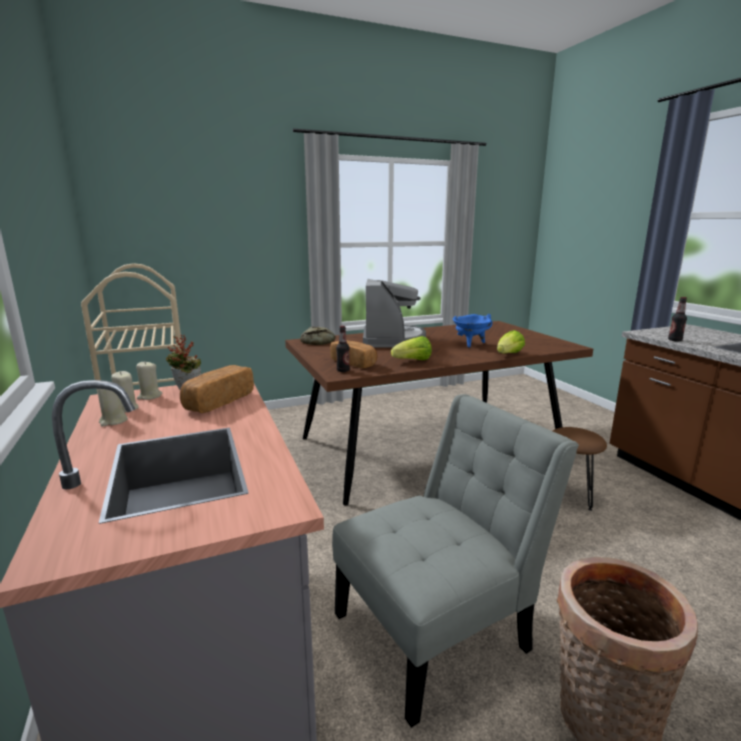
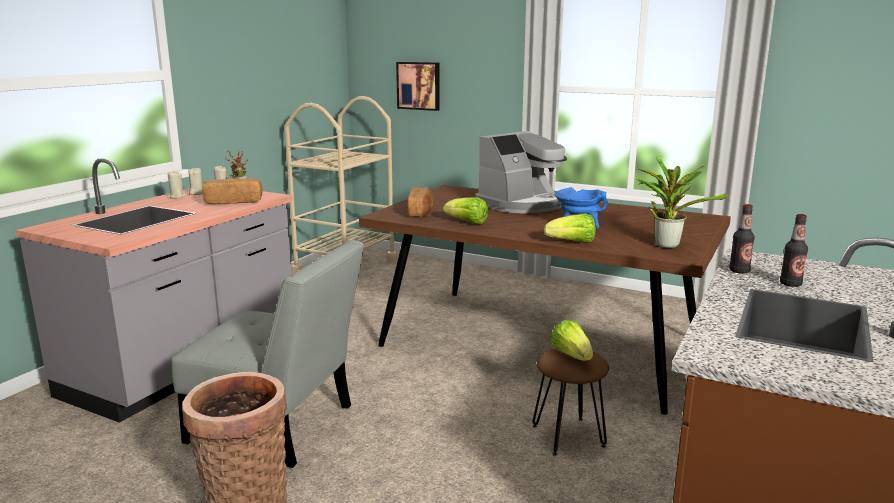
camera: 50 degrees right, 0 degrees up
bread [300,327,335,345] -> none
bottle [336,326,350,372] -> bottle moved to [780,214,808,287]
none -> picture [396,62,440,111]
none -> lettuce [551,320,593,361]
none -> potted plant [636,156,728,248]

